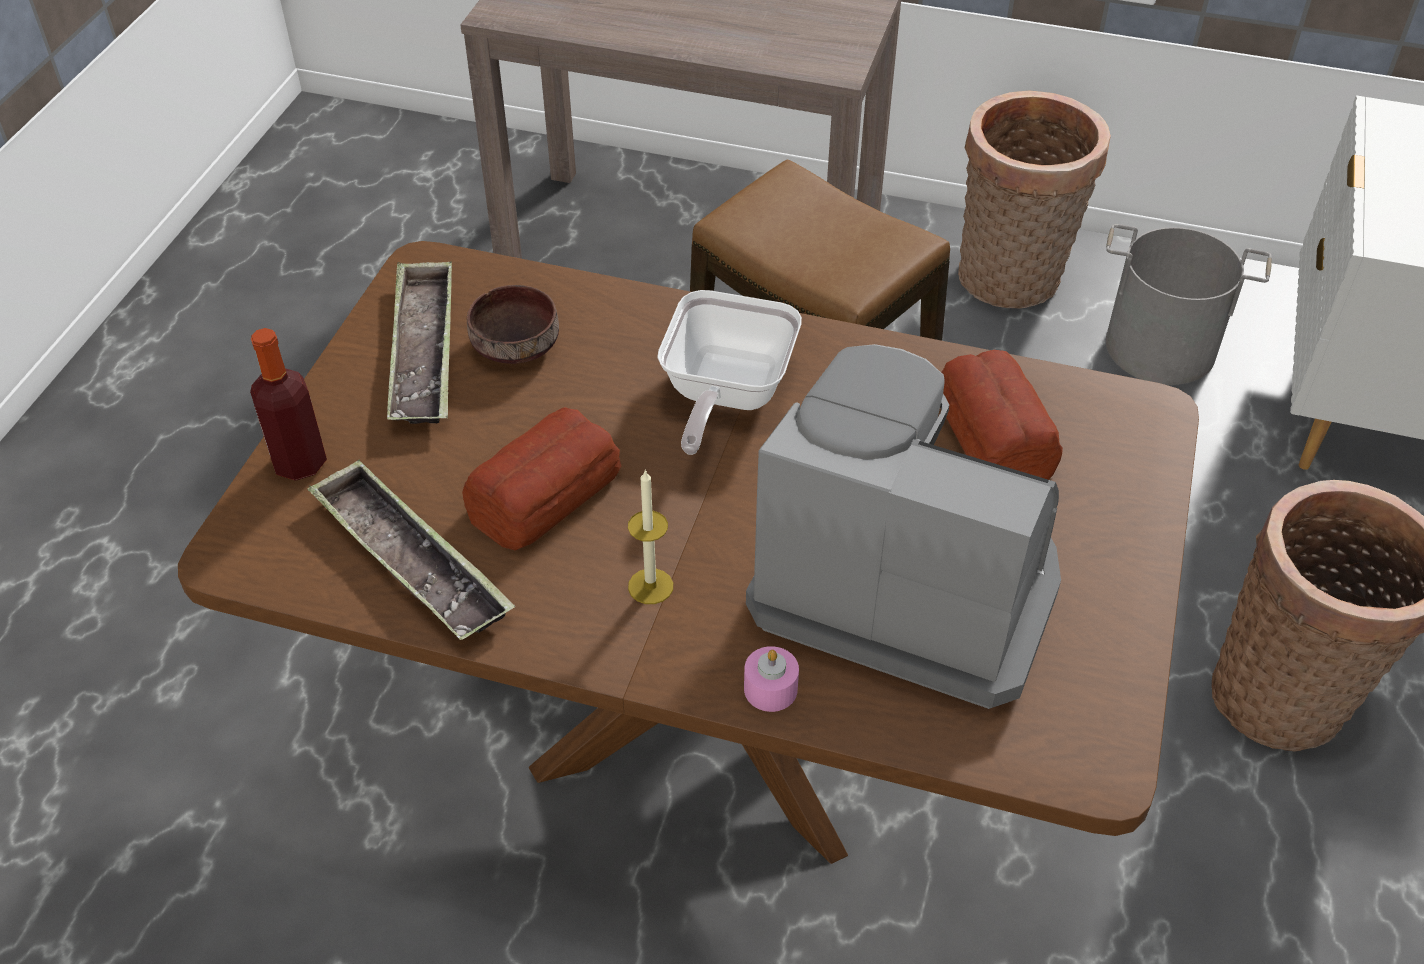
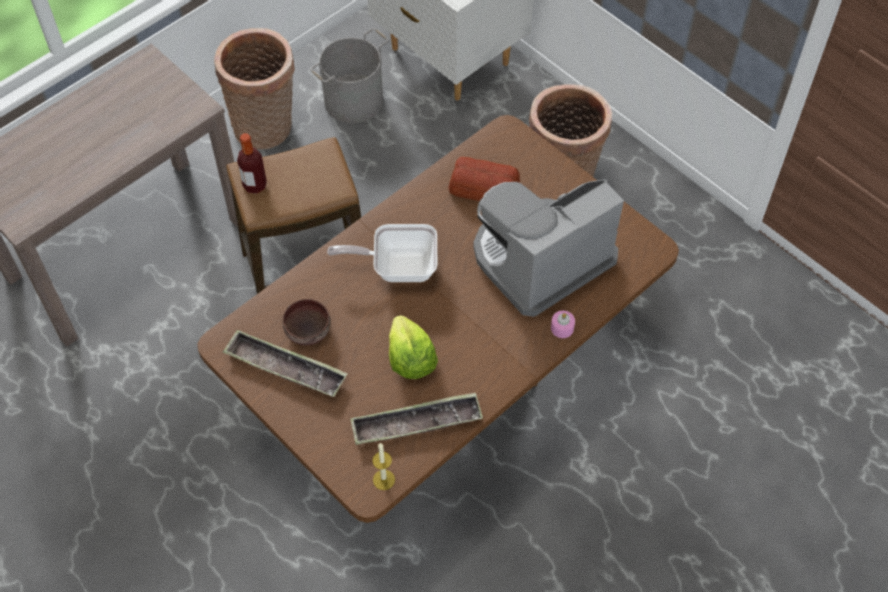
camera: 60 degrees left, 10 degrees up
bottle [250,328,327,481] -> bottle moved to [237,133,267,194]
bread [462,407,621,551] -> lettuce [389,315,438,379]
candle [628,469,673,604] -> candle moved to [372,443,395,490]
frying pan [657,290,802,455] -> frying pan turned 135 degrees clockwise [327,224,437,282]

